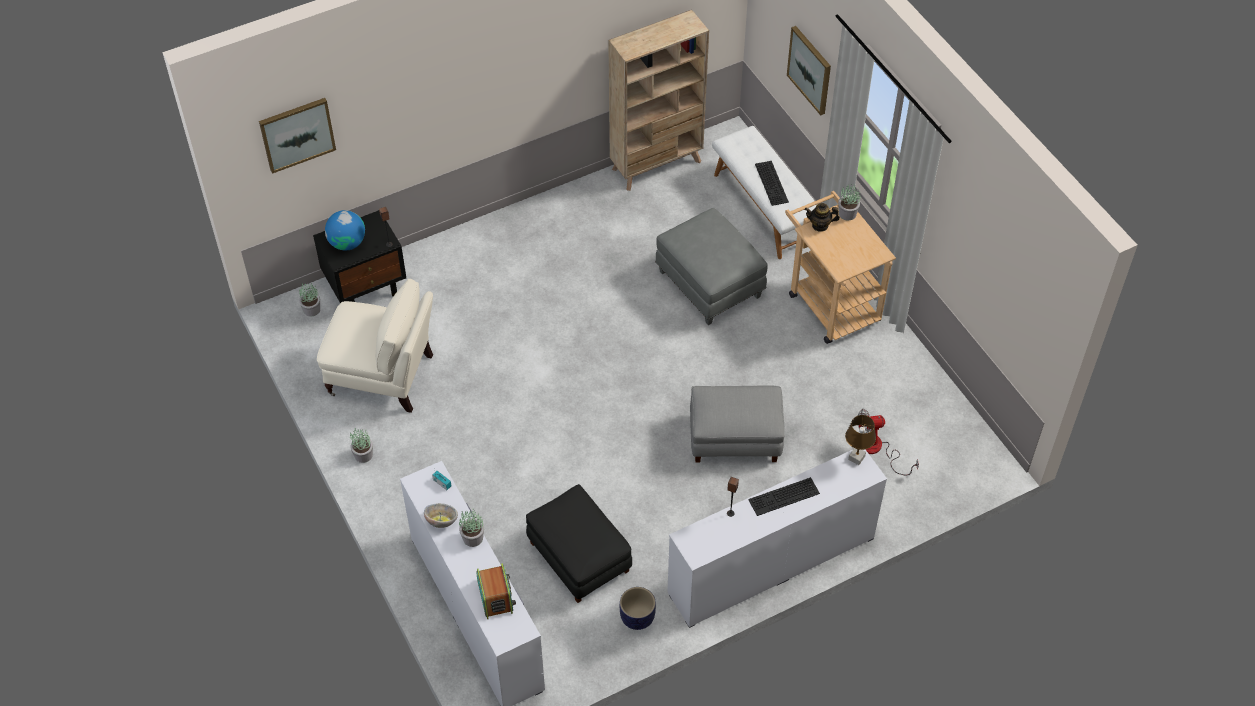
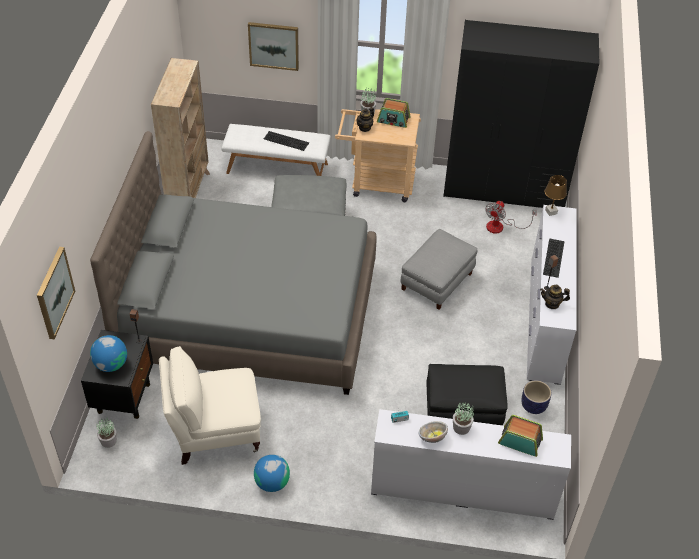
camera: 55 degrees left, 5 degrees down
beige armchair [317,278,433,413] -> beige armchair turned 150 degrees counterclockwise [159,346,261,465]
potted plant [350,427,373,463] -> globe [254,455,290,492]
none -> grey bed [90,131,377,395]
none -> radio [377,98,410,128]
none -> black wardrobe [443,20,599,208]
none -> teapot [540,285,570,309]

